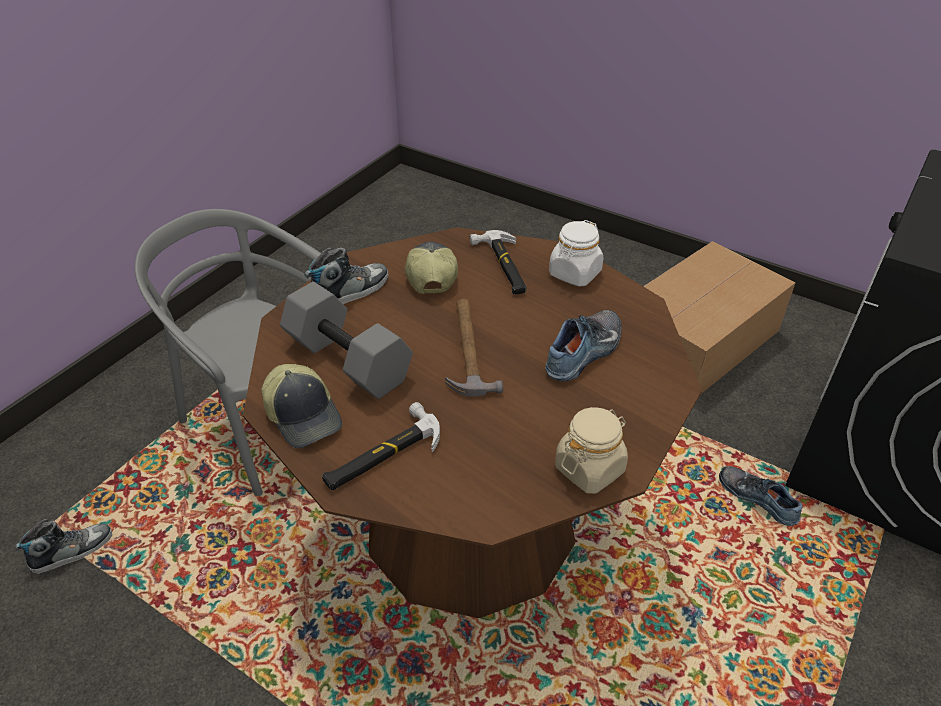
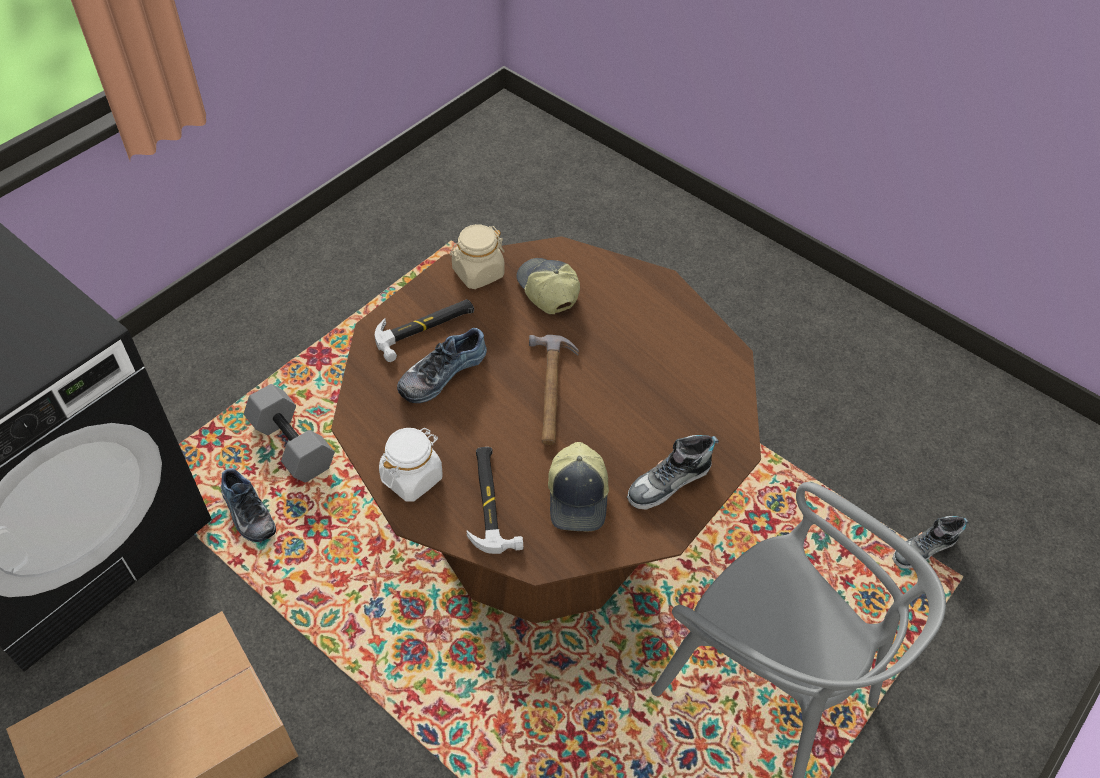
camera: 175 degrees left, 10 degrees up
cap [261,364,342,448] -> cap moved to [516,258,580,314]
grey dumbbell [280,282,413,399] -> grey dumbbell moved to [244,384,335,483]
hammer [322,402,440,490] -> hammer moved to [375,299,474,362]

